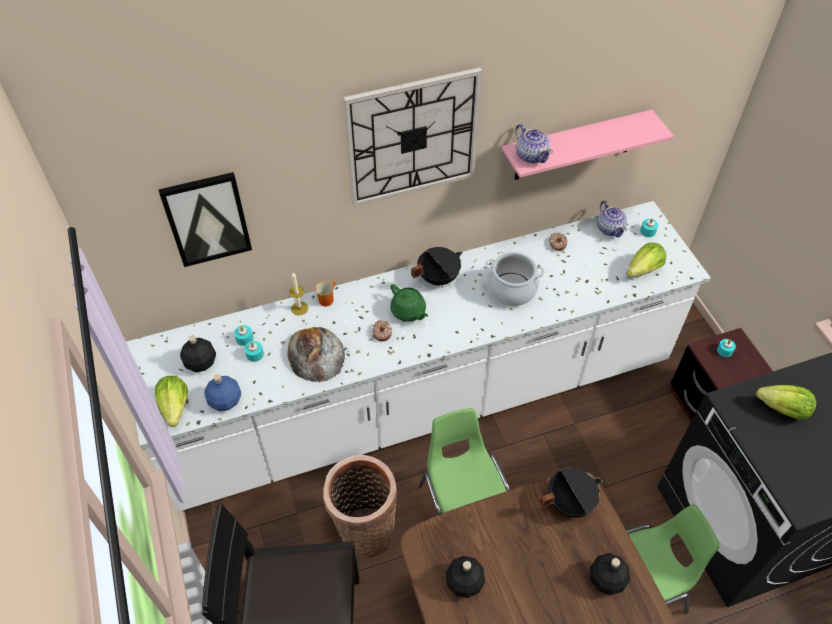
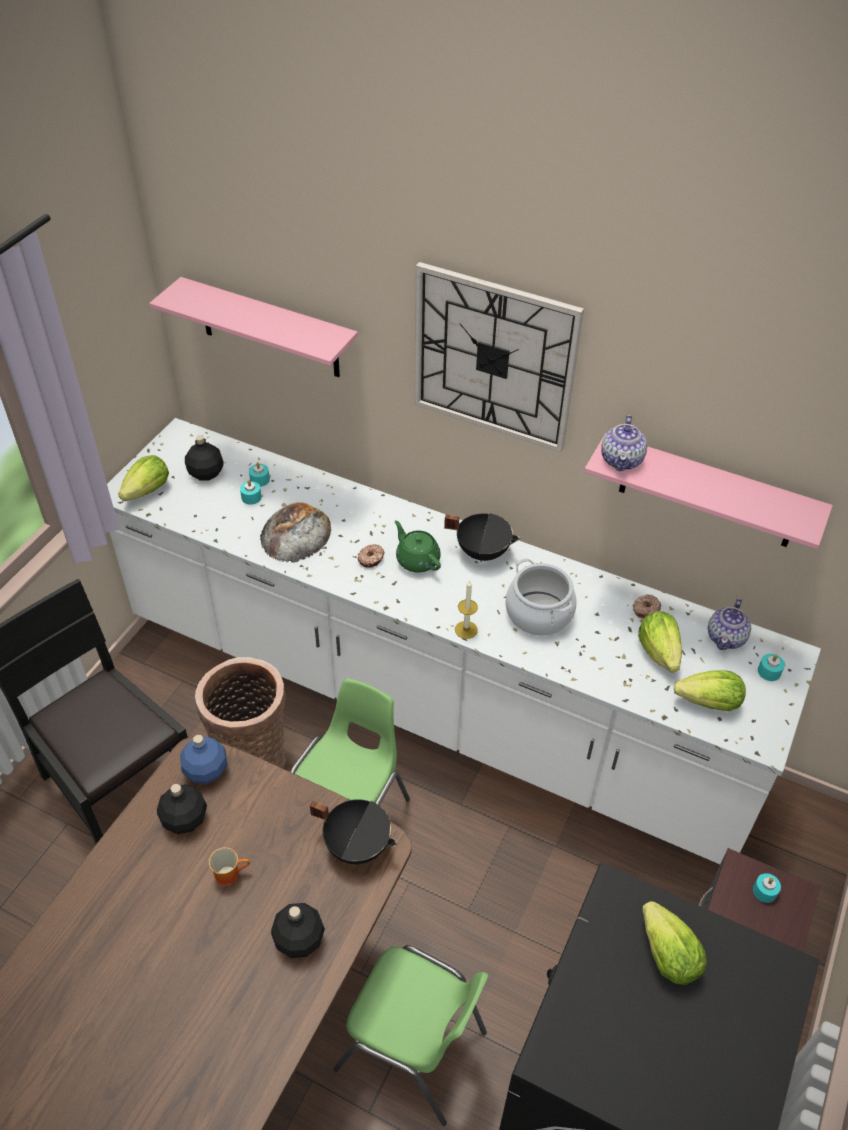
camera: 45 degrees right, 5 degrees down
picture [158,172,252,267] -> pink shelf [149,277,358,377]
blue bottle [204,374,241,411] -> blue bottle moved to [180,735,227,784]
candle [289,272,308,315] -> candle moved to [455,580,478,639]
mug [315,281,336,306] -> mug moved to [208,847,250,886]
green teapot [390,284,428,322] -> green teapot turned 135 degrees clockwise [395,520,441,572]
none -> lettuce [638,611,682,672]

